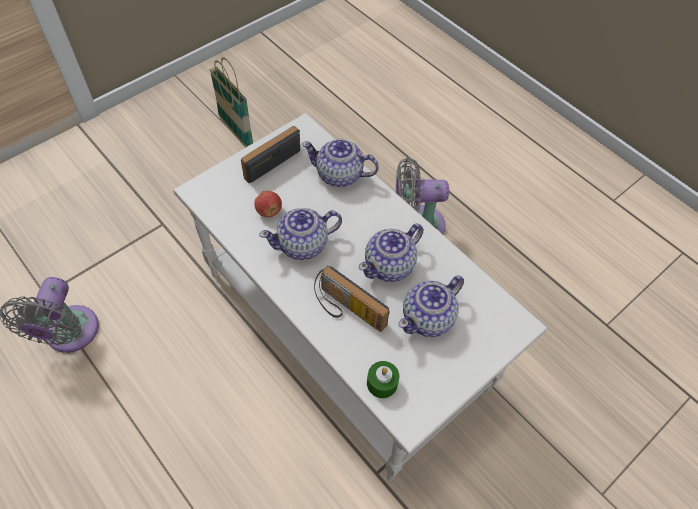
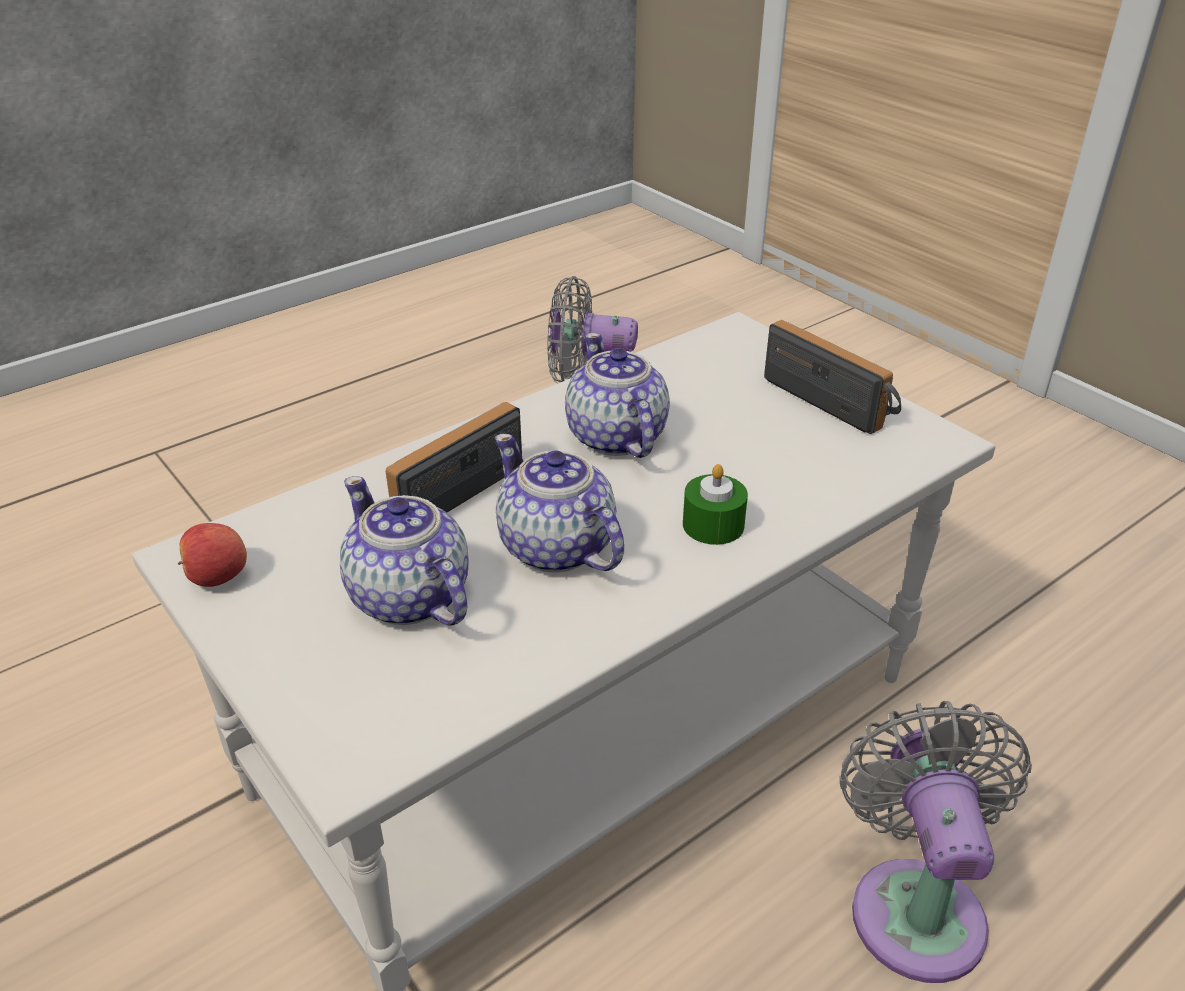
camera: 95 degrees right, 20 degrees down
basket [209,57,253,148] -> none
apple [254,191,282,217] -> apple moved to [178,523,247,587]
teapot [302,138,379,187] -> none
green candle [367,361,399,398] -> green candle moved to [683,464,748,545]

